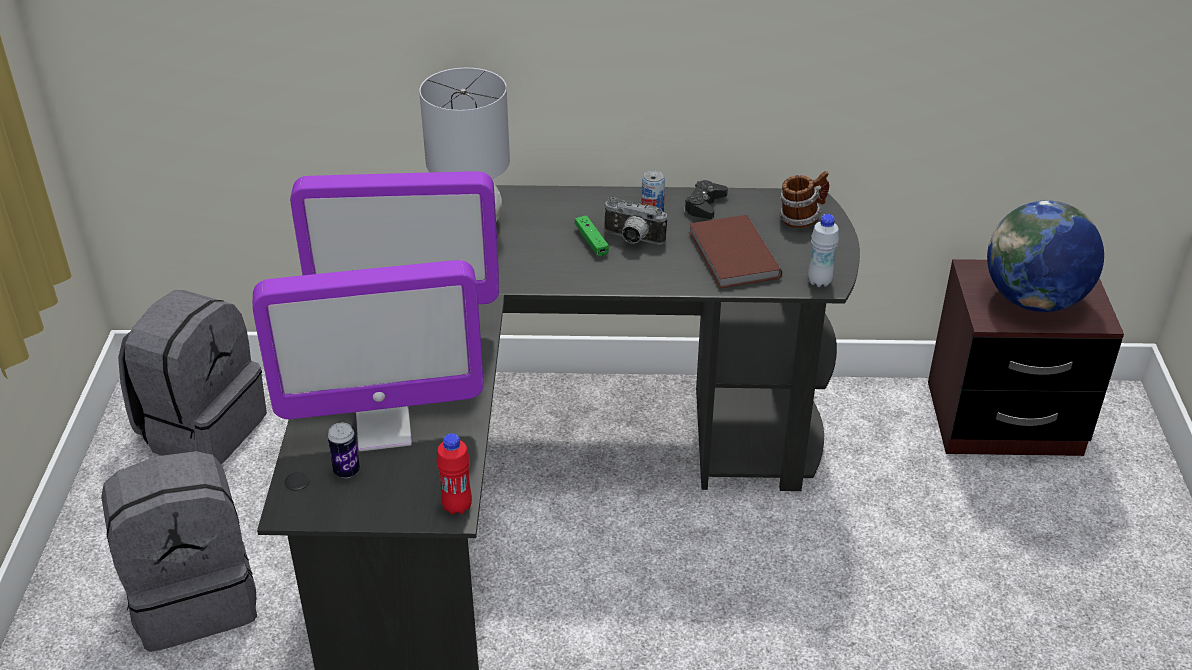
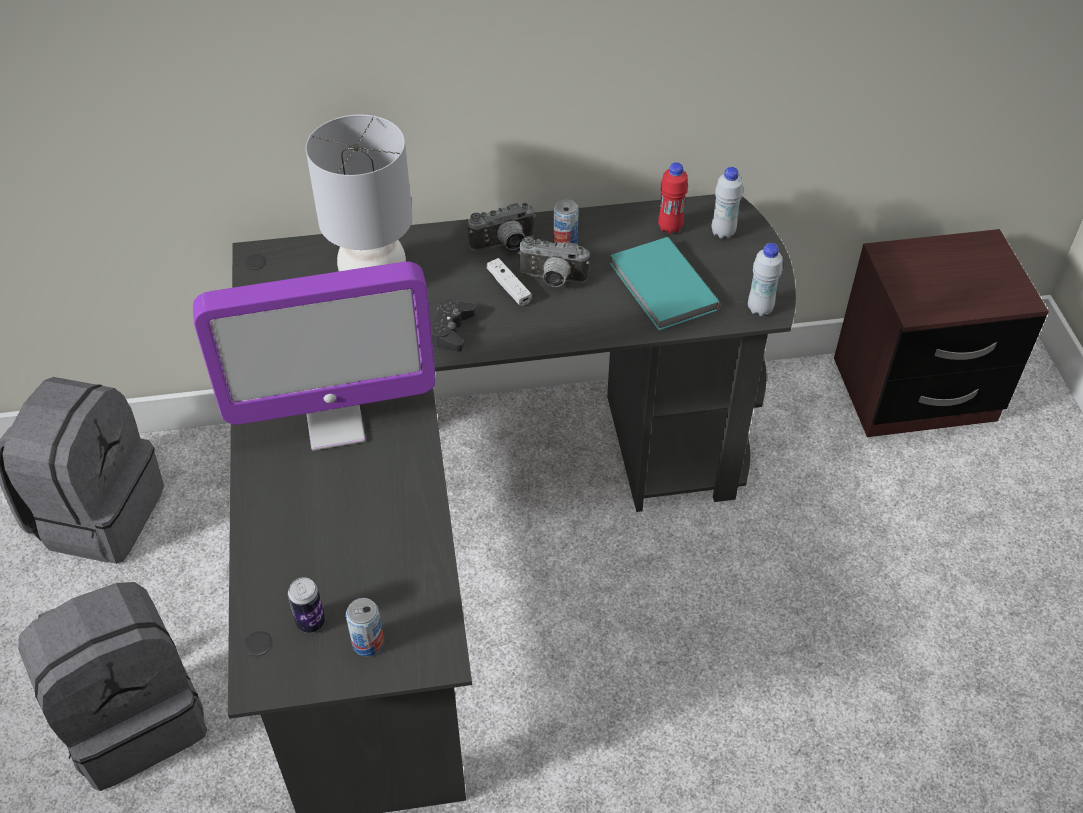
camera: 10 degrees left, 10 degrees up
monitor [252,260,484,451] -> none
red bottle [437,433,472,515] -> red bottle moved to [658,162,688,234]
green game controller [575,215,609,256] -> white game controller [487,258,532,306]
black game controller [684,180,728,219] -> black game controller moved to [431,300,476,352]
brown book [689,215,782,288] -> turquoise book [610,237,721,330]
mug [780,171,829,228] -> white bottle [712,167,743,239]
globe [987,201,1104,312] -> none
none -> can [346,598,384,656]
none -> camera [468,203,536,251]

